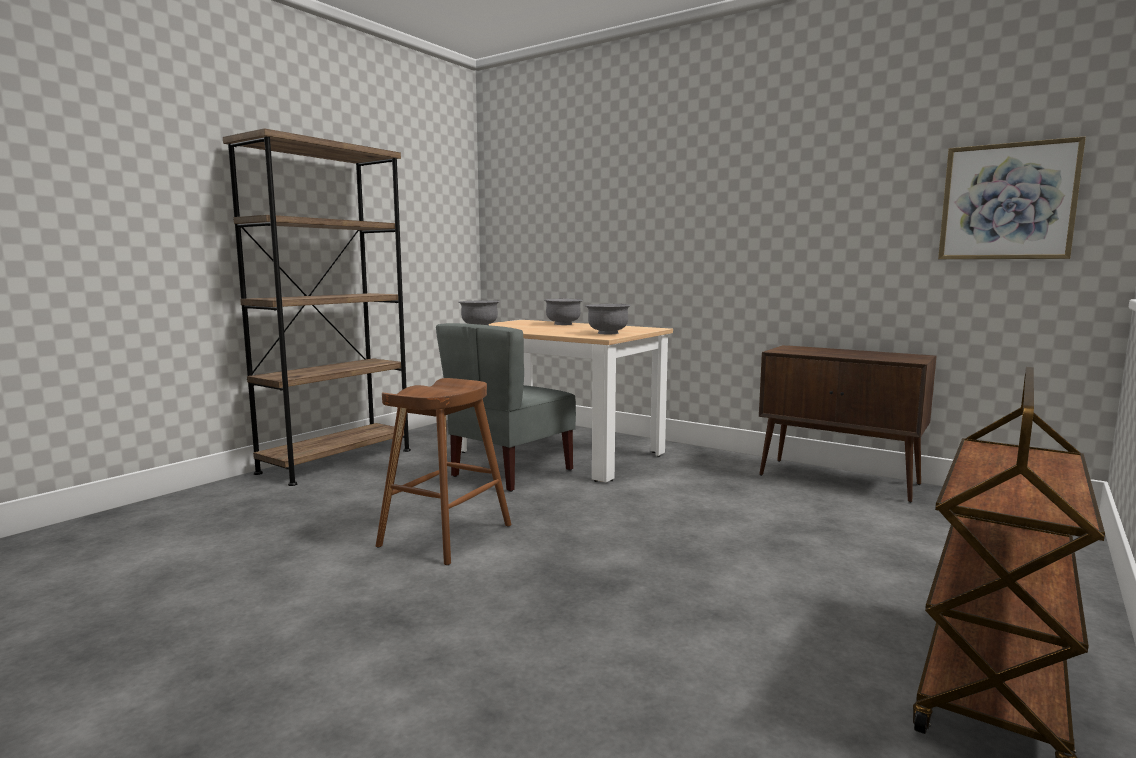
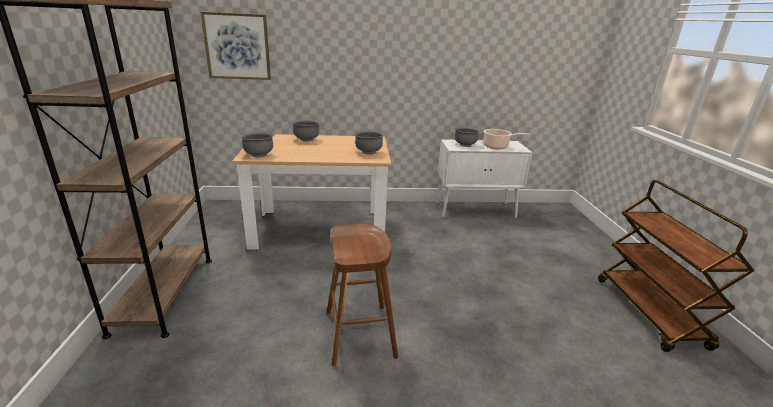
camera: 40 degrees left, 15 degrees up
grey chair [436,323,576,492] -> none
brown cabinet [759,345,937,503] -> white cabinet [436,139,532,218]
picture [938,136,1086,259] -> picture moved to [200,12,271,80]
none -> grey bowl [454,126,481,147]
none -> cooking pot [483,129,531,149]

